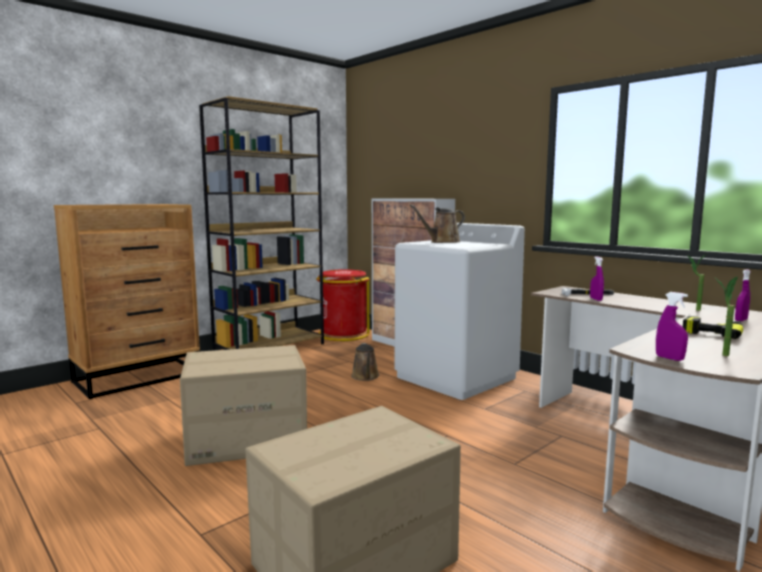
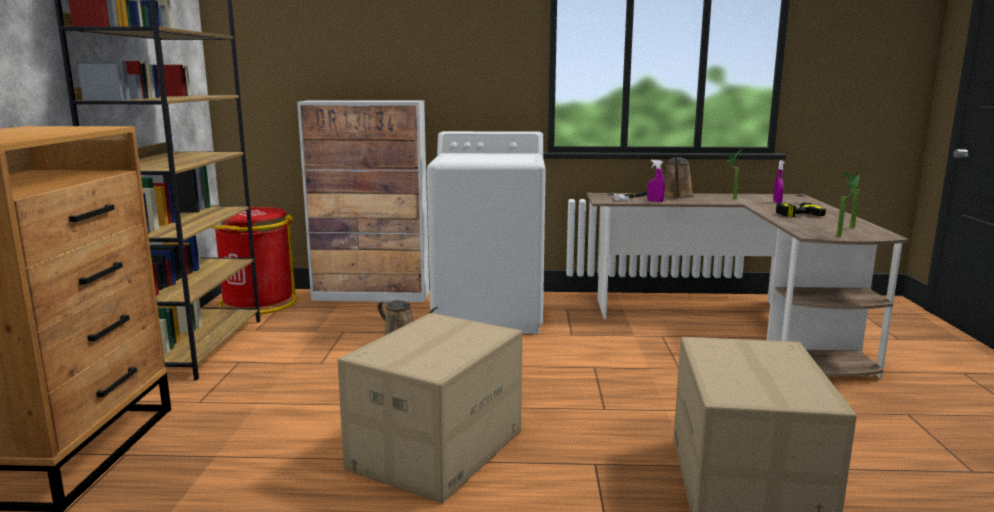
camera: 45 degrees left, 5 degrees up
brown watering can [409,204,465,243] -> brown watering can moved to [664,157,694,199]
purple spray bottle [656,292,688,361] -> potted plant [837,174,859,237]

